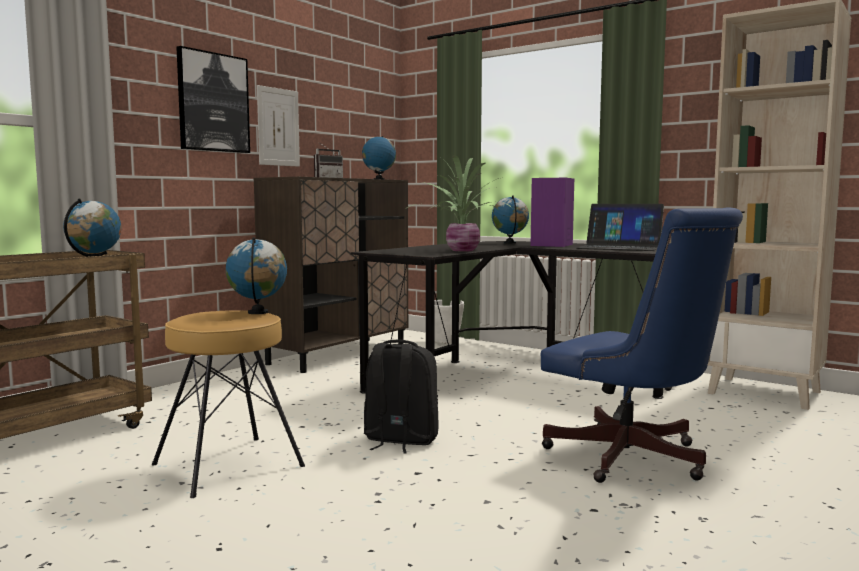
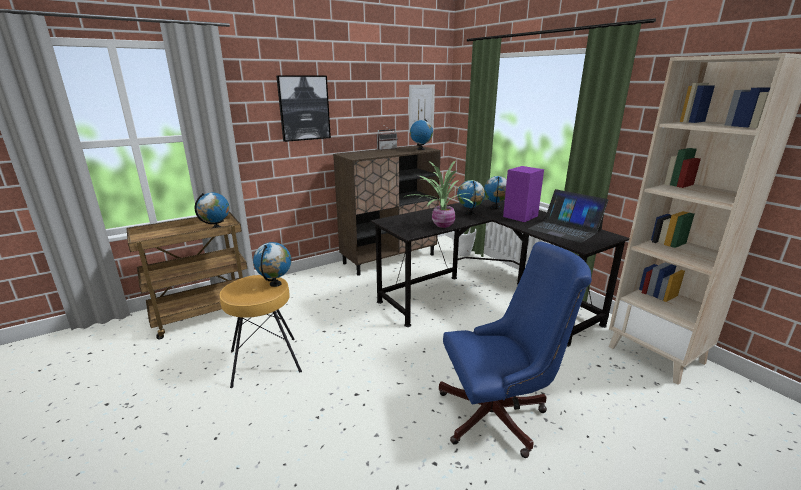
camera: 20 degrees right, 15 degrees up
picture [257,85,300,167] -> picture moved to [409,85,435,133]
black backpack [364,340,439,453] -> none
blue office chair [541,207,743,483] -> blue office chair turned 75 degrees counterclockwise [439,242,592,458]
none -> globe [457,181,485,215]

